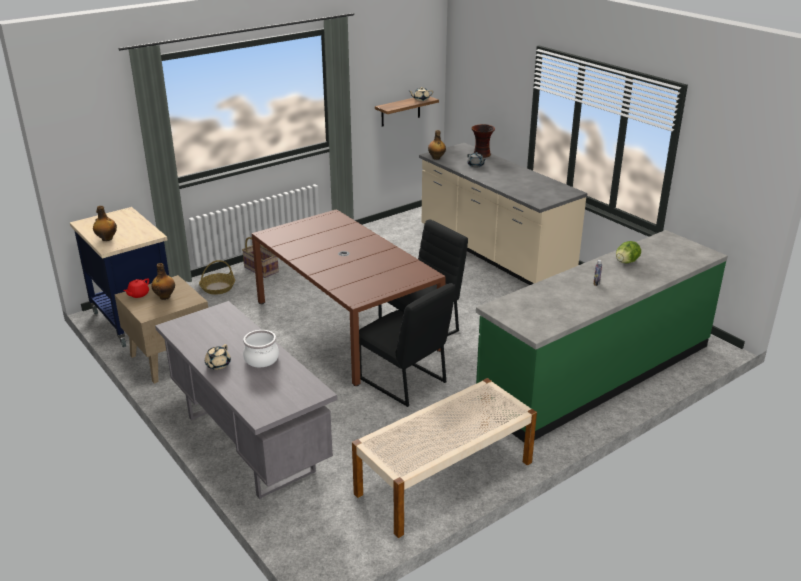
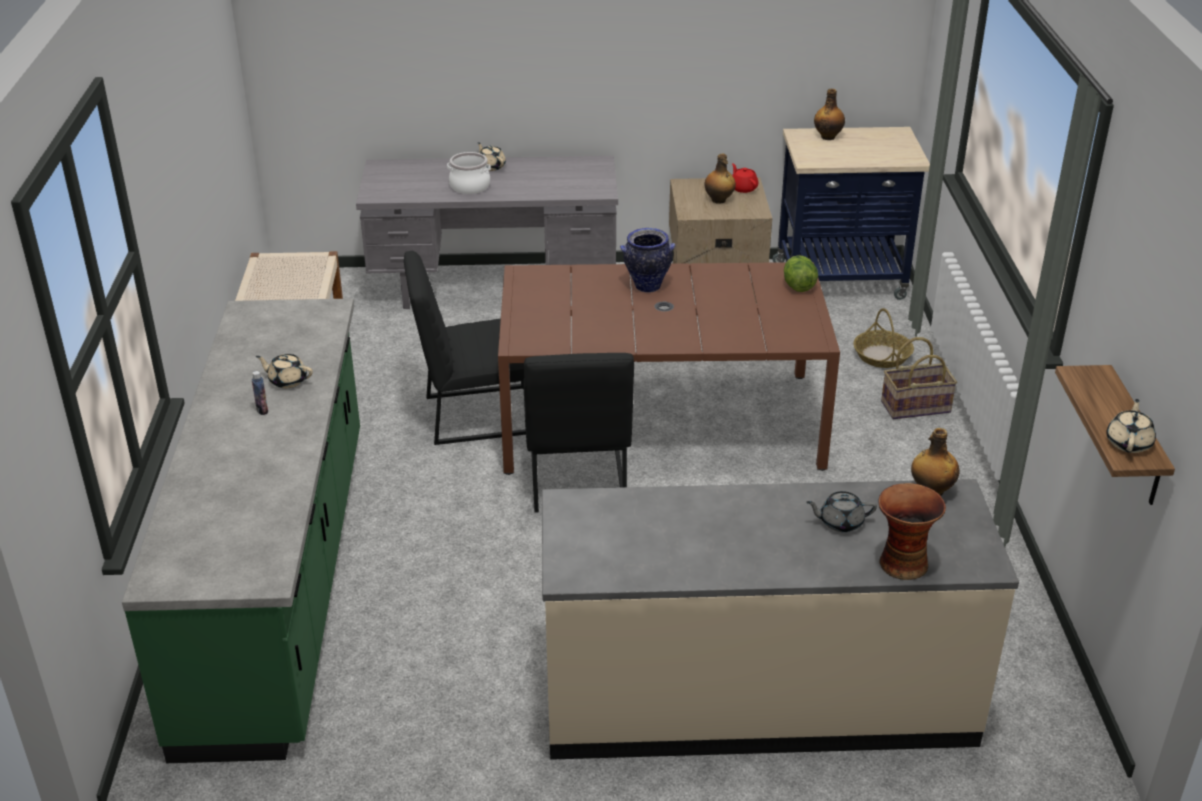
camera: 125 degrees right, 5 degrees up
lettuce [616,241,641,264] -> lettuce moved to [784,255,818,292]
none -> beige teapot [256,354,313,388]
none -> vase [620,228,675,293]

